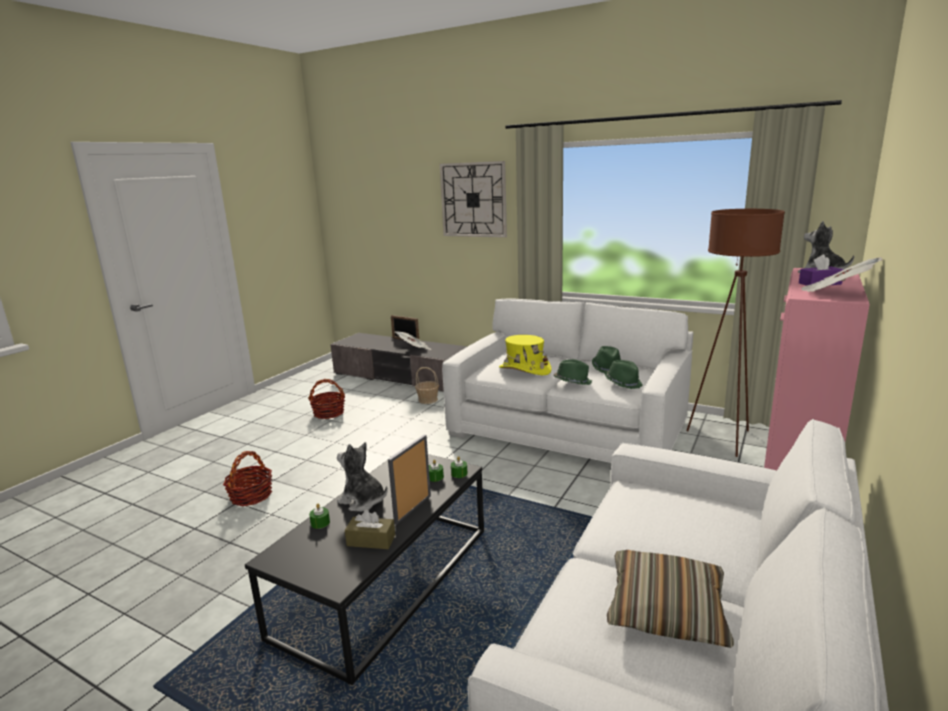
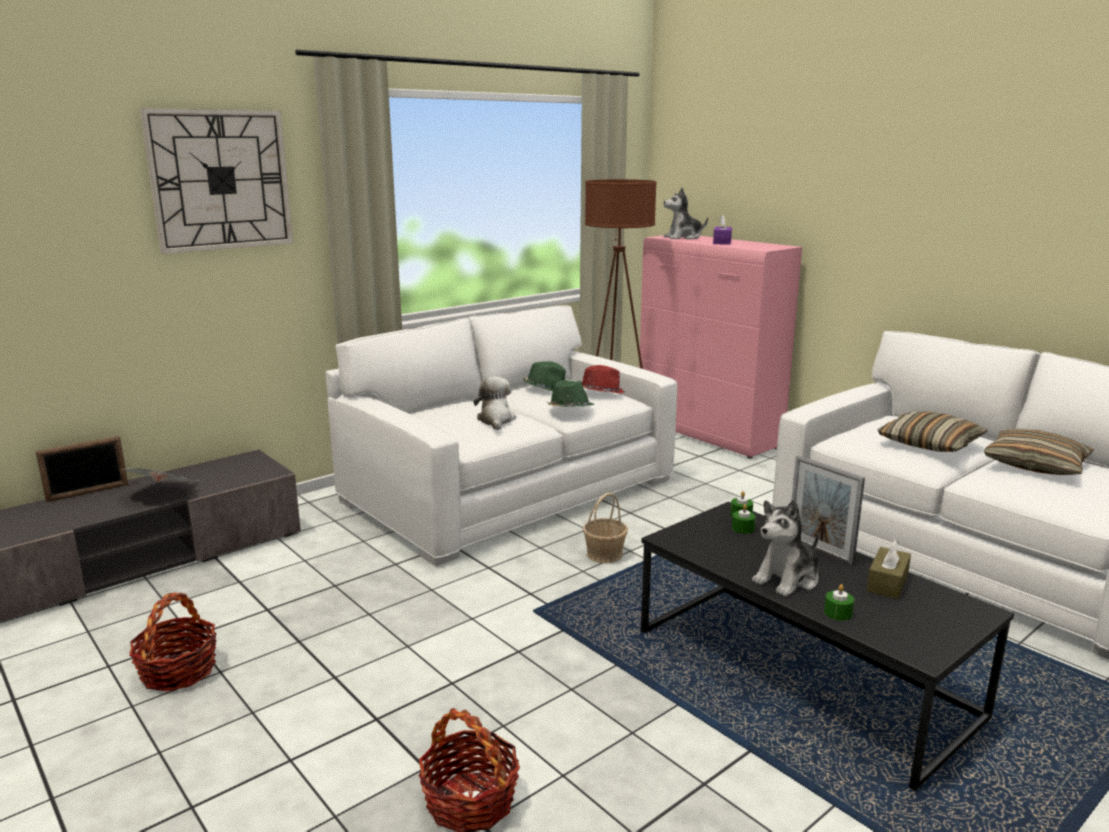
camera: 70 degrees left, 0 degrees up
basket [415,367,439,404] -> basket moved to [583,493,628,563]
yellow hat [499,335,551,375] -> plush toy [474,377,516,430]
green hat [604,360,643,389] -> red hat [582,365,625,393]
newspaper [801,257,883,292] -> none
none -> pillow [878,411,988,452]

